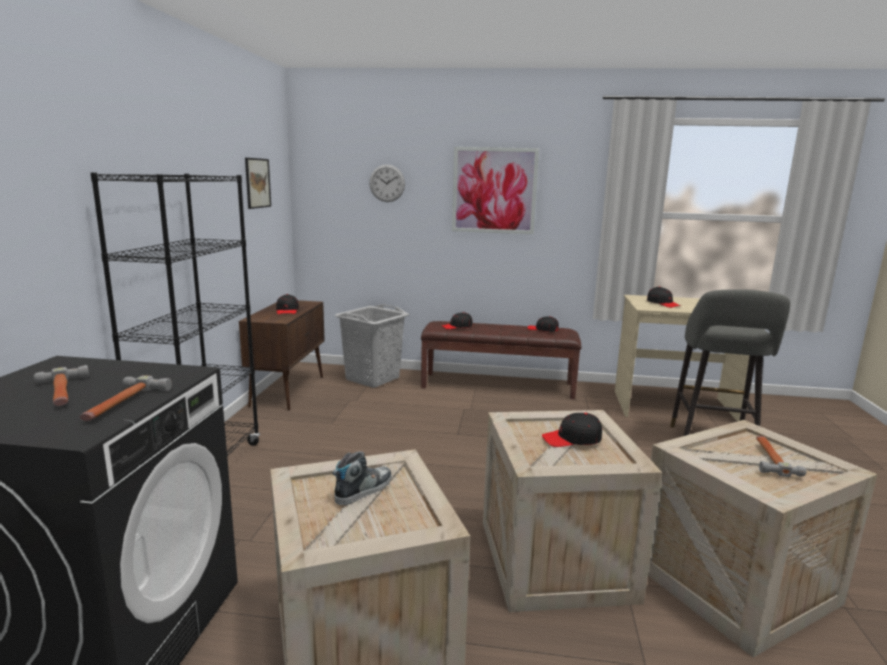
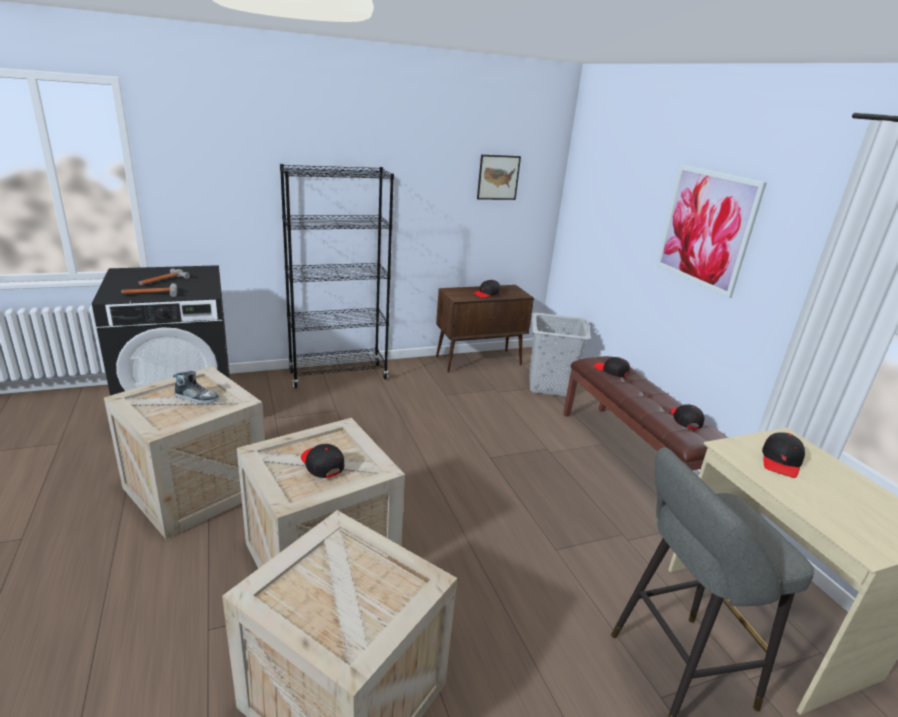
camera: 60 degrees right, 10 degrees up
wall clock [369,164,405,202] -> none
hammer [756,436,806,477] -> none

